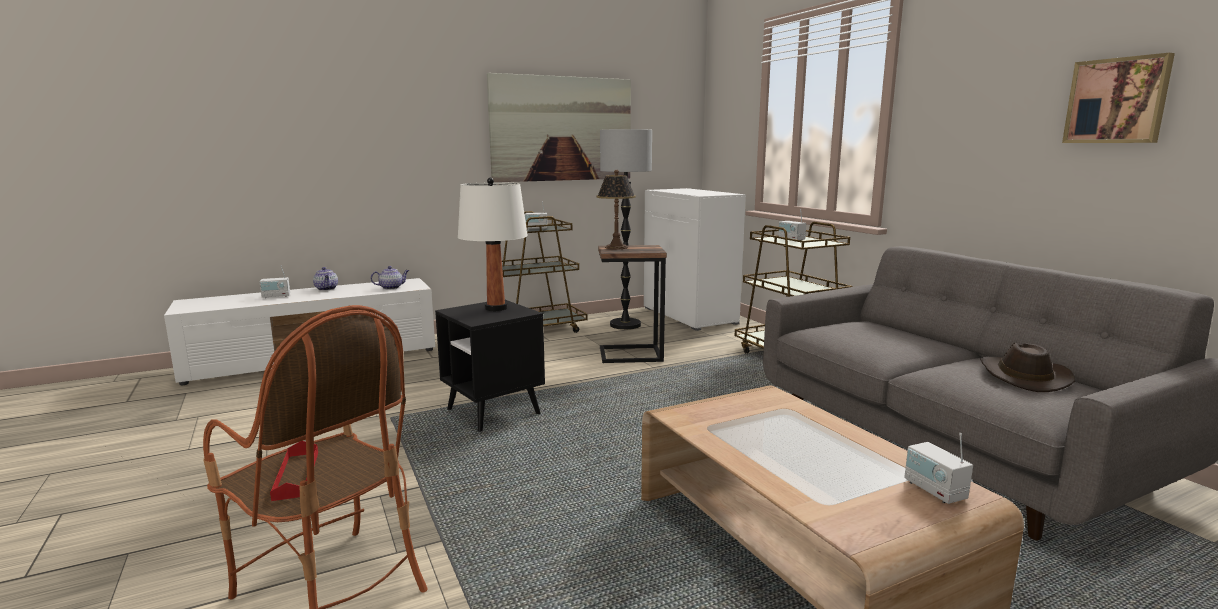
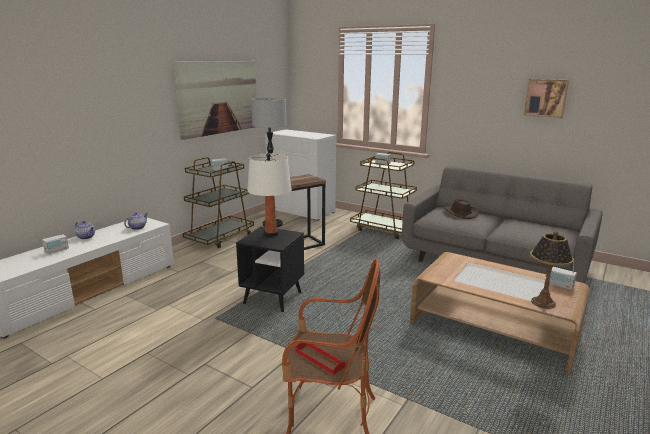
camera: 30 degrees left, 5 degrees up
table lamp [596,170,636,249] -> table lamp moved to [530,231,574,309]
brown hat [980,342,1075,392] -> brown hat moved to [444,200,479,219]

